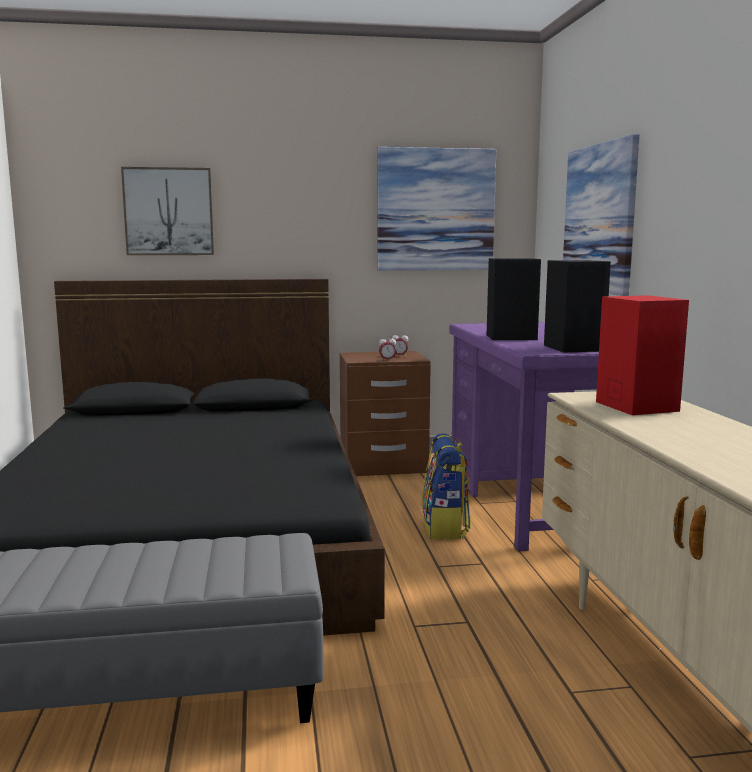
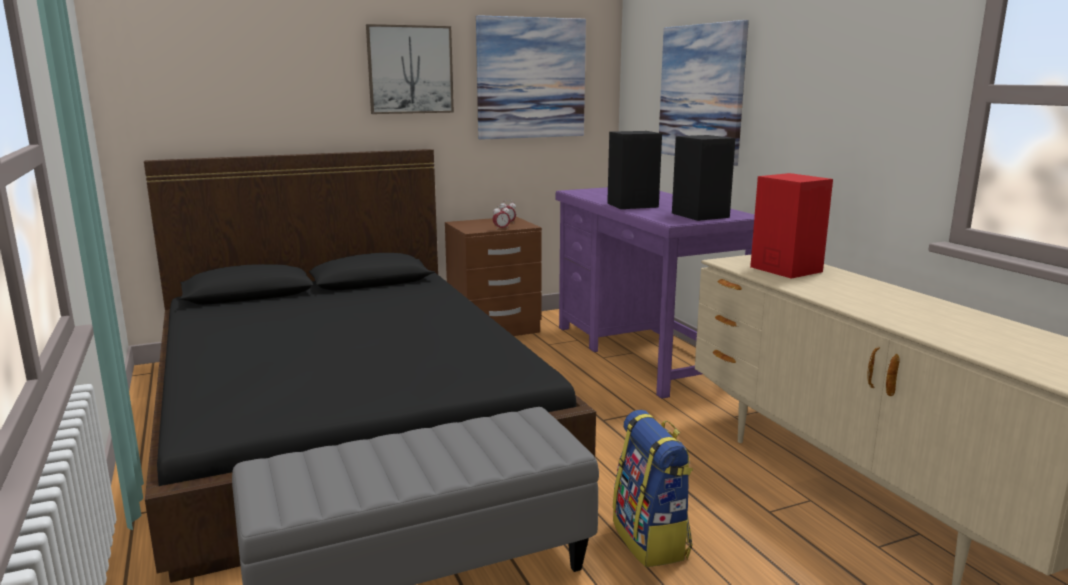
camera: 15 degrees left, 5 degrees up
picture [121,167,214,255] -> picture moved to [366,24,454,114]
backpack [422,433,471,540] -> backpack moved to [613,410,693,567]

